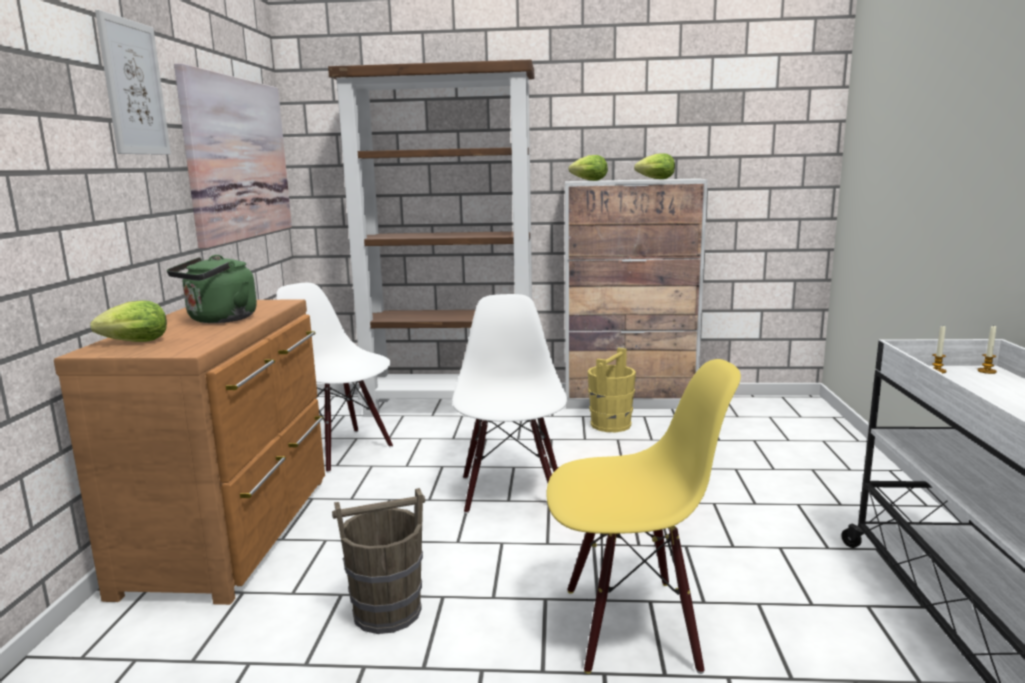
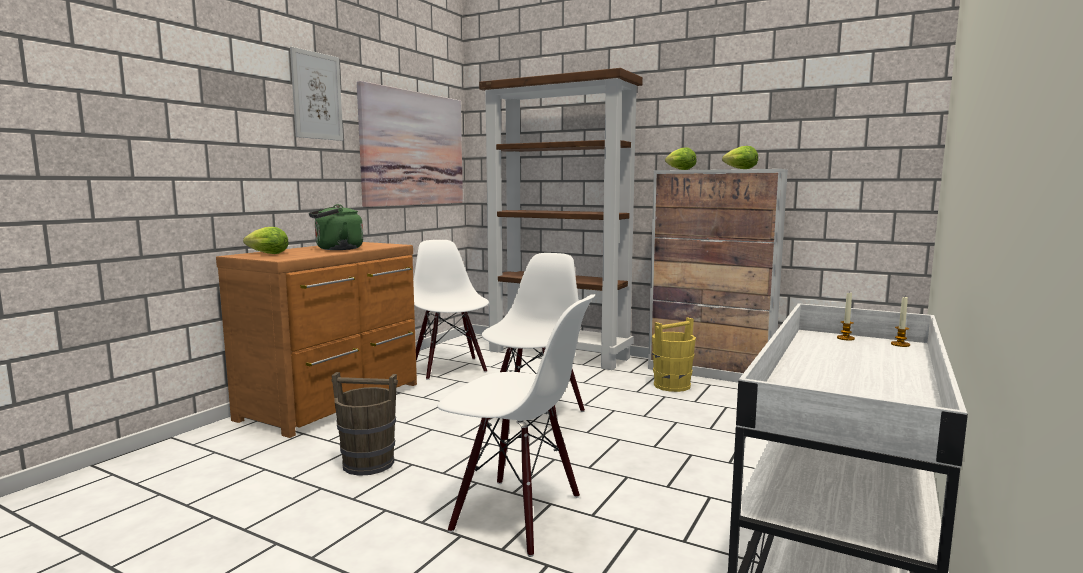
camera: 25 degrees right, 5 degrees down
yellow chair [546,359,741,674] -> white chair [437,294,595,557]

